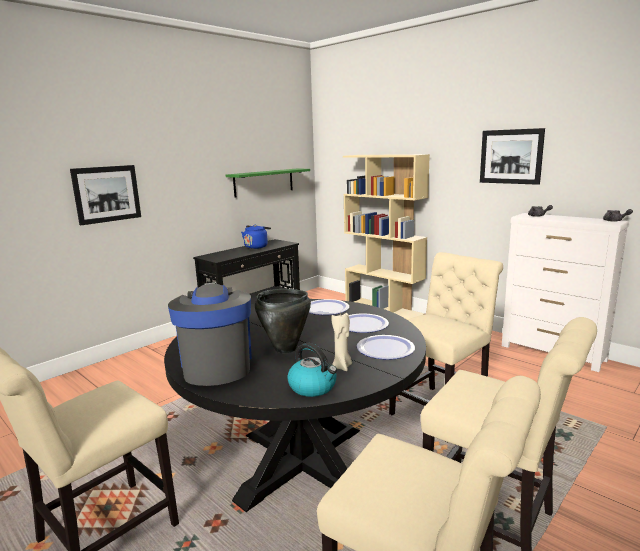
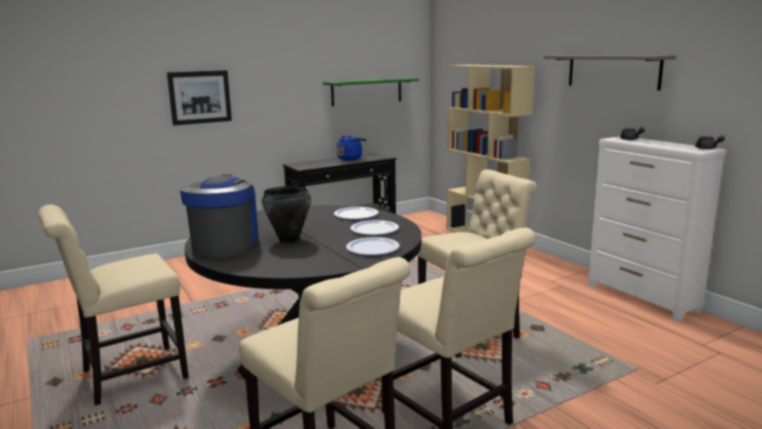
camera: 15 degrees right, 0 degrees up
kettle [287,343,337,397] -> none
beige candle [332,312,352,371] -> none
picture [480,128,545,185] -> grey shelf [544,55,676,90]

